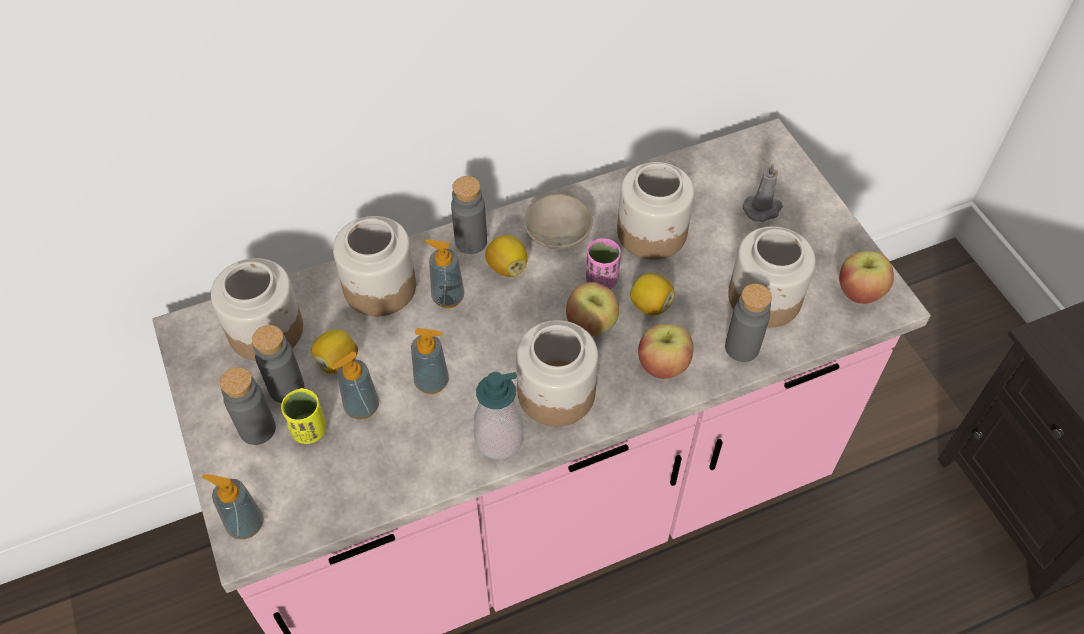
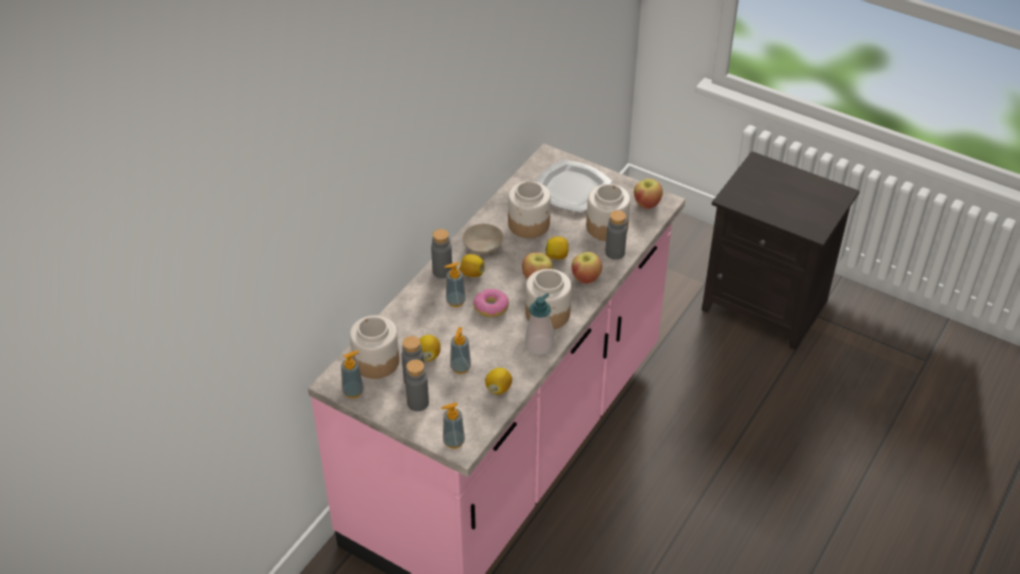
camera: 35 degrees left, 10 degrees down
yellow cup [281,388,326,444] -> none
jar [333,216,416,316] -> none
soap dispenser [411,328,449,394] -> soap dispenser moved to [341,350,364,398]
pink cup [586,238,621,290] -> none
grey candle [743,163,783,222] -> plate [535,159,612,213]
none -> donut [473,289,509,317]
none -> lemon [485,368,512,395]

